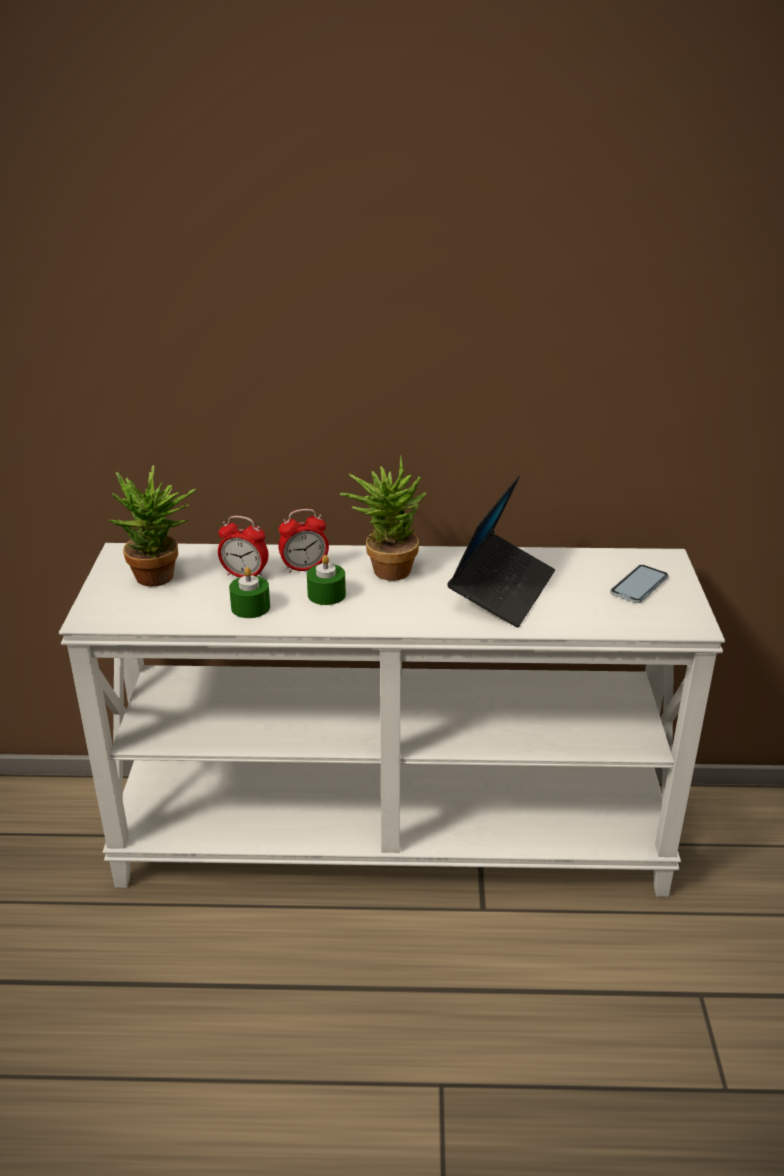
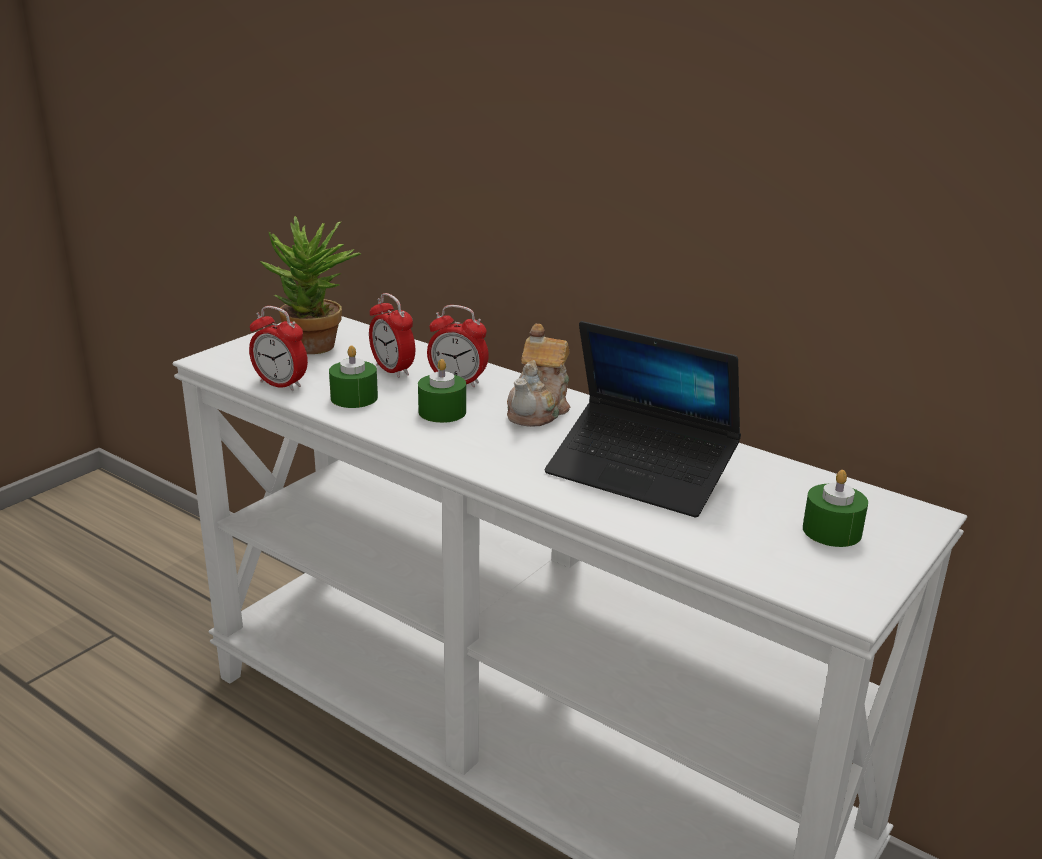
camera: 35 degrees right, 5 degrees down
potted plant [340,456,427,581] -> teapot [507,324,570,427]
laptop [447,475,555,627] -> laptop turned 60 degrees clockwise [545,321,741,517]
phone [610,565,668,603] -> green candle [803,470,868,547]
none -> alarm clock [249,306,308,391]

